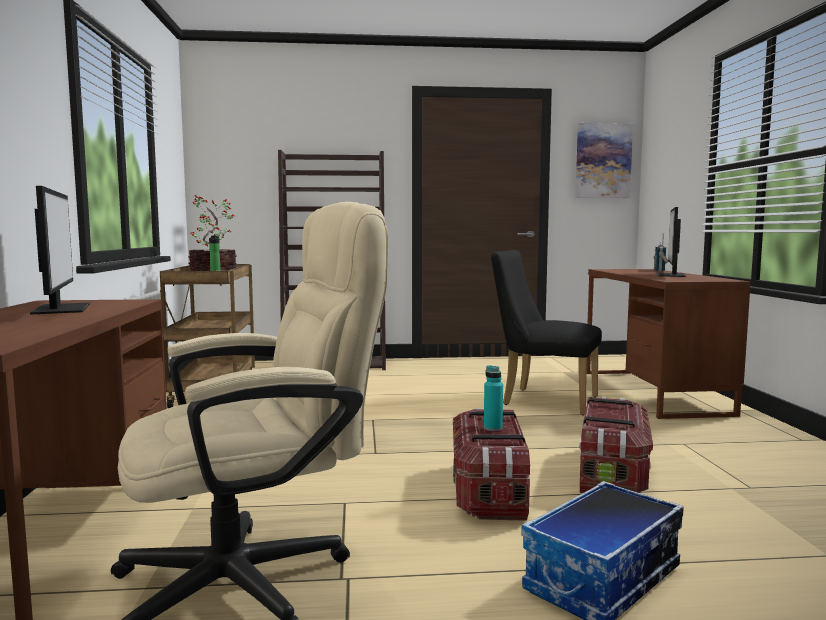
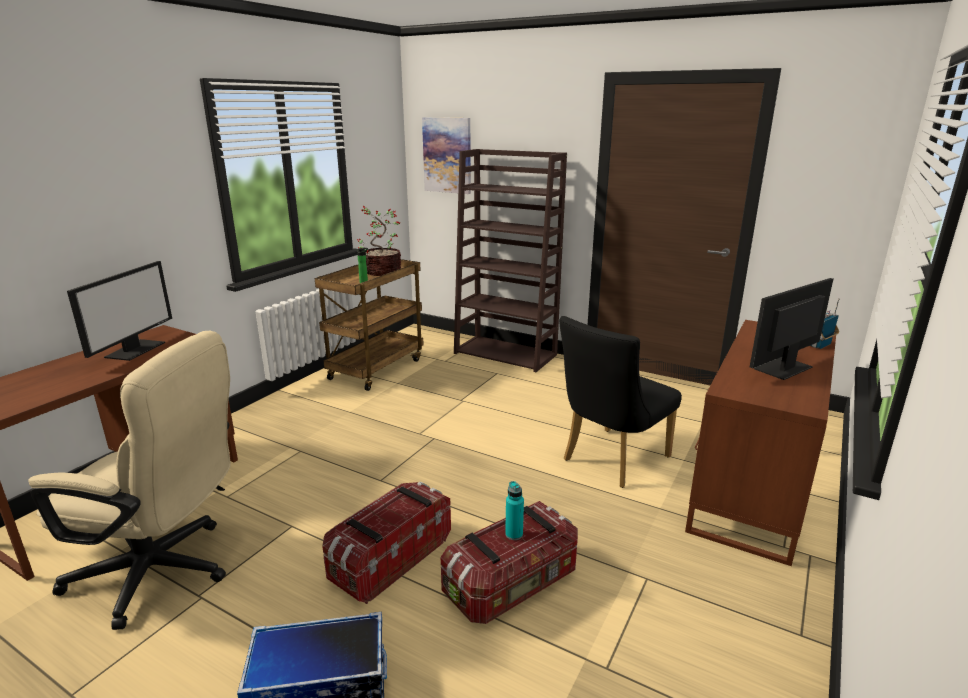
camera: 35 degrees right, 15 degrees up
turquoise bottle [484,365,503,431] -> turquoise bottle moved to [505,481,524,540]
black chair [491,250,602,416] -> black chair turned 105 degrees counterclockwise [559,316,682,488]
picture [576,123,633,198] -> picture moved to [422,117,471,194]

